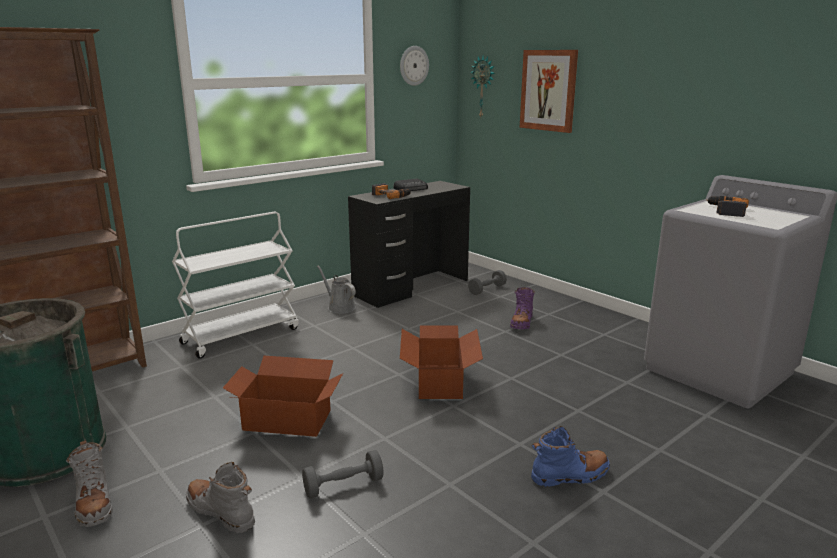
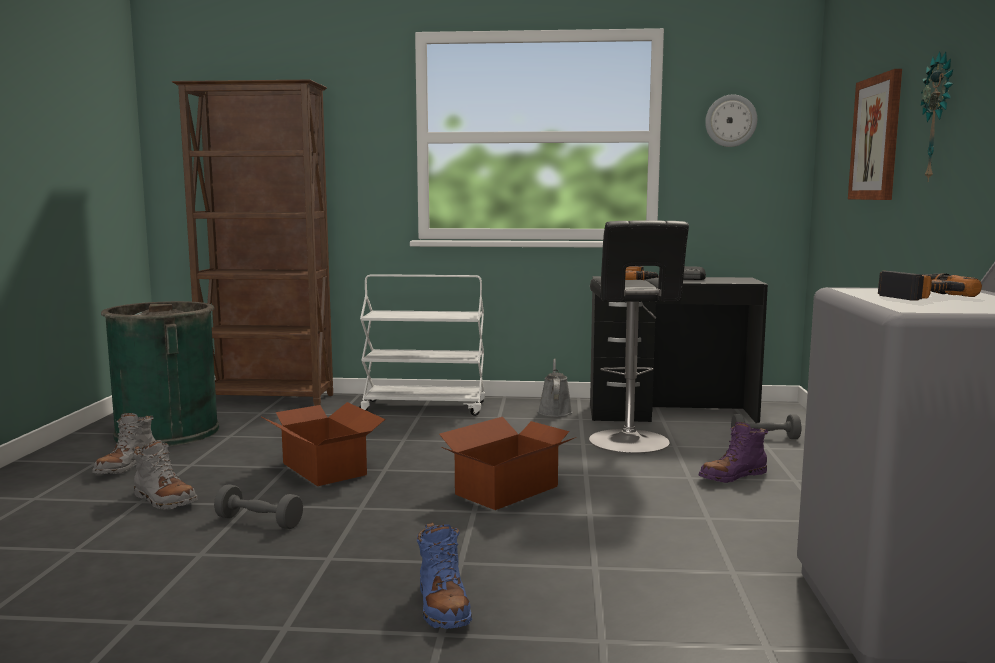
camera: 45 degrees right, 10 degrees down
grey boot [186,462,255,533] -> grey boot turned 135 degrees clockwise [132,440,198,510]
wall clock [470,56,495,117] -> wall clock moved to [921,51,953,181]
blue boot [531,426,610,487] -> blue boot turned 45 degrees clockwise [417,522,472,629]
none -> black stool [589,220,689,453]

